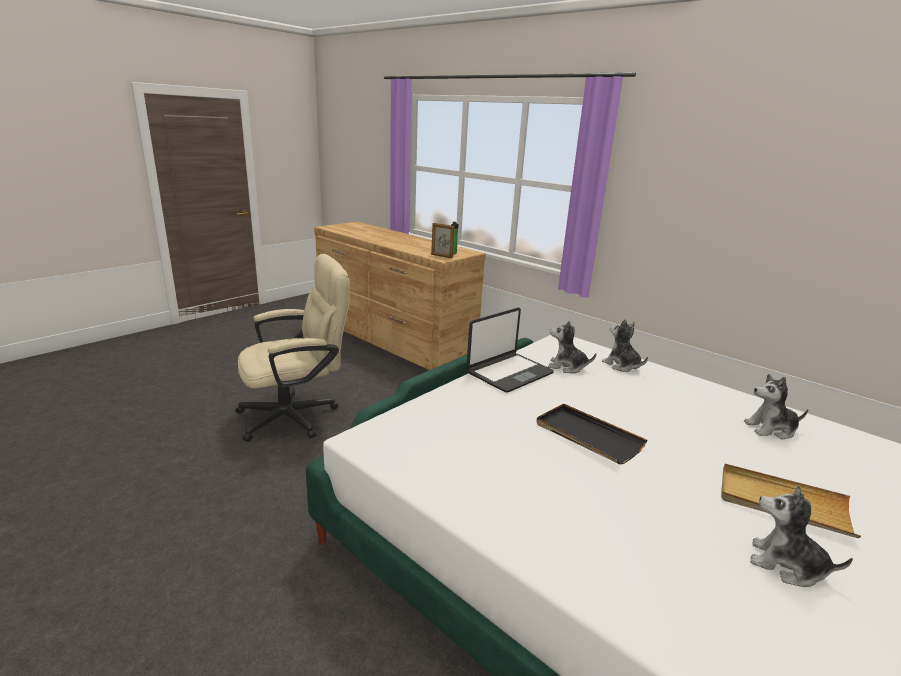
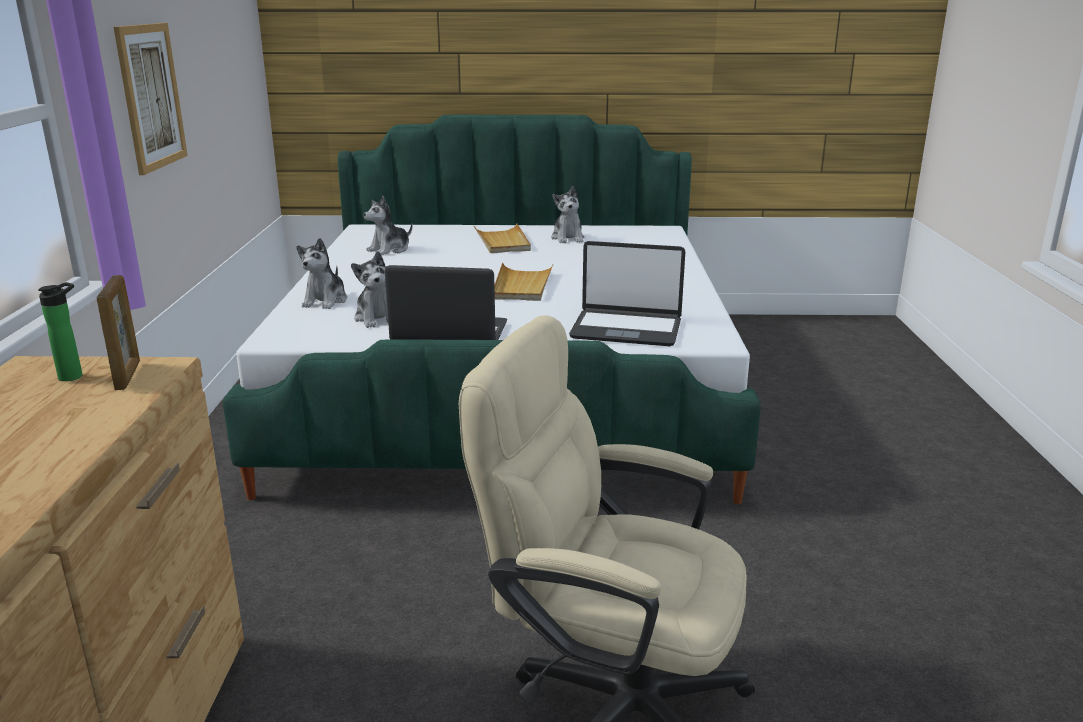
camera: 130 degrees left, 0 degrees up
black tray [536,404,647,464] -> beige tray [494,262,553,301]
plush toy [744,374,808,439] -> plush toy turned 90 degrees clockwise [364,196,413,255]
none -> picture [114,23,188,175]
none -> laptop [569,241,685,346]

